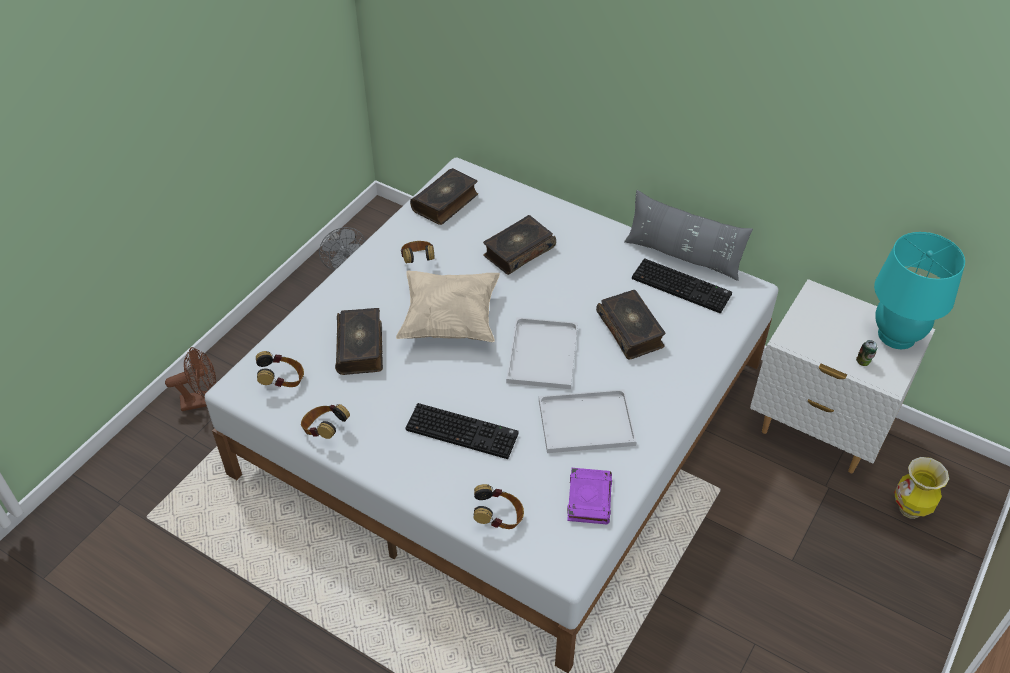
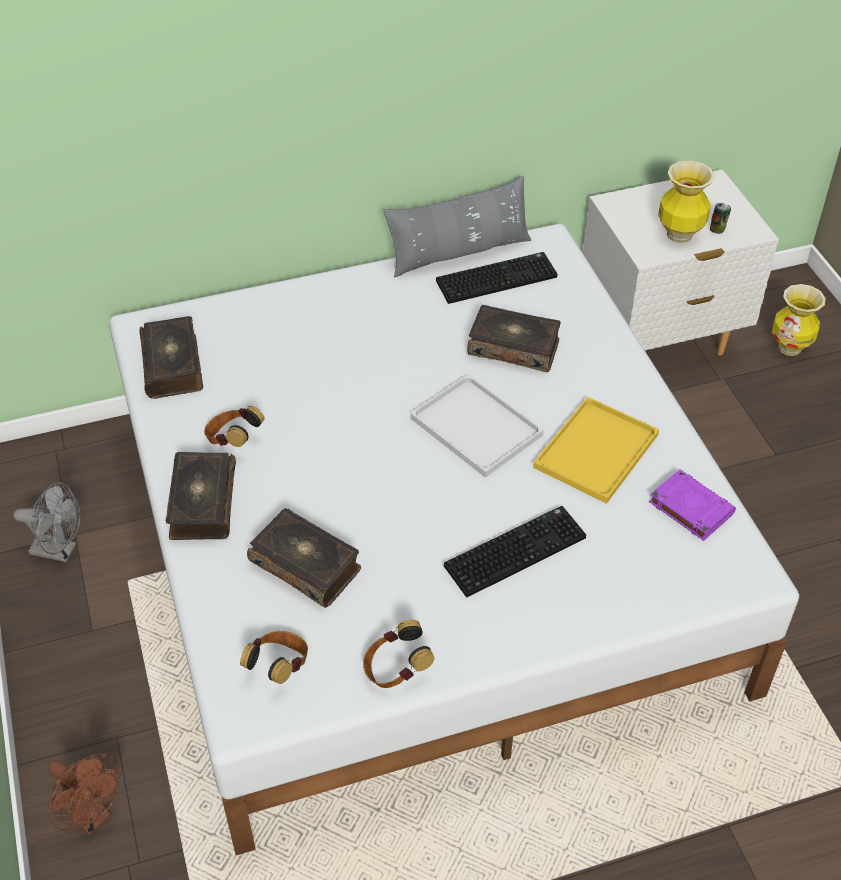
camera: 50 degrees left, 0 degrees up
brown fan [165,347,216,411] -> brown fan turned 105 degrees clockwise [48,753,120,835]
beige pillow [396,271,500,342] -> none
headphones [474,484,524,529] -> none
book [483,215,556,275] -> book moved to [166,452,236,540]
white tray [539,389,637,453] -> yellow tray [533,397,659,504]
turquoise table lamp [874,232,965,349] -> none
none -> vase [658,161,715,243]

